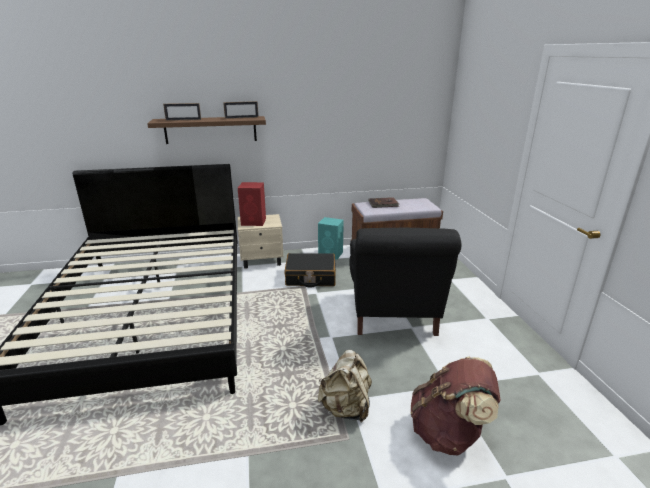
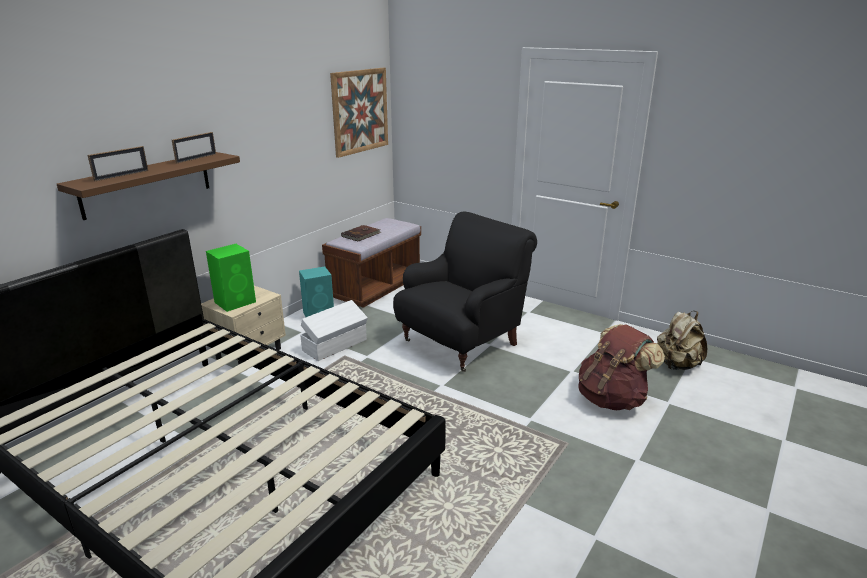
camera: 45 degrees left, 0 degrees up
red speaker [238,182,266,226] -> green speaker [206,244,256,312]
black suitcase [284,253,336,288] -> white storage box [300,300,368,361]
beige backpack [318,350,372,422] -> beige backpack moved to [657,311,707,370]
black armchair [349,228,462,336] -> black armchair turned 90 degrees counterclockwise [393,212,537,372]
none -> picture [330,68,388,158]

